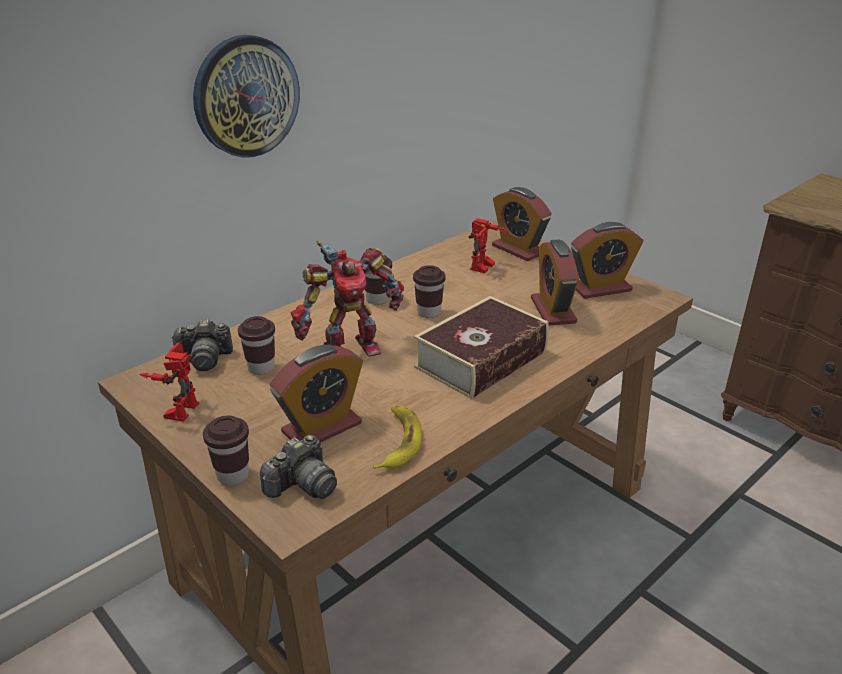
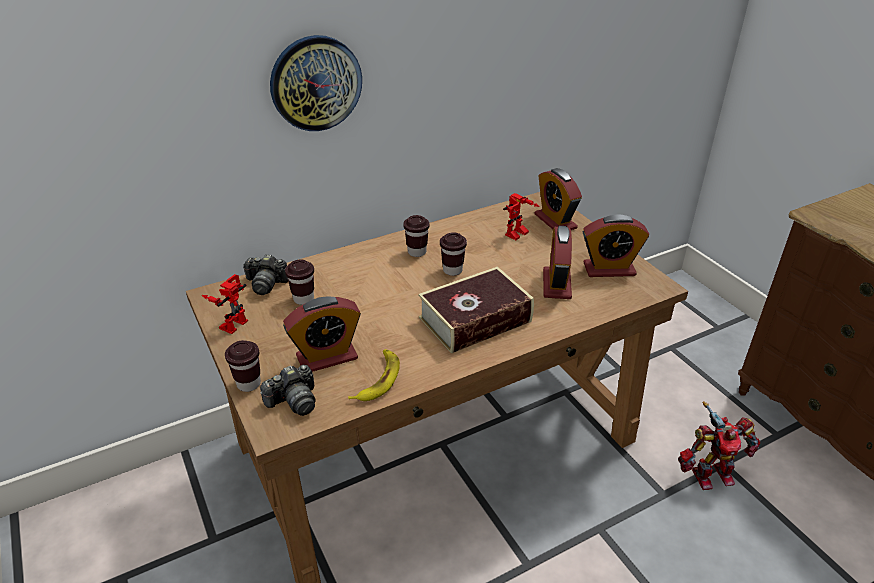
camera: 15 degrees right, 5 degrees up
toy robot [290,241,404,357] -> toy robot moved to [678,401,760,490]

